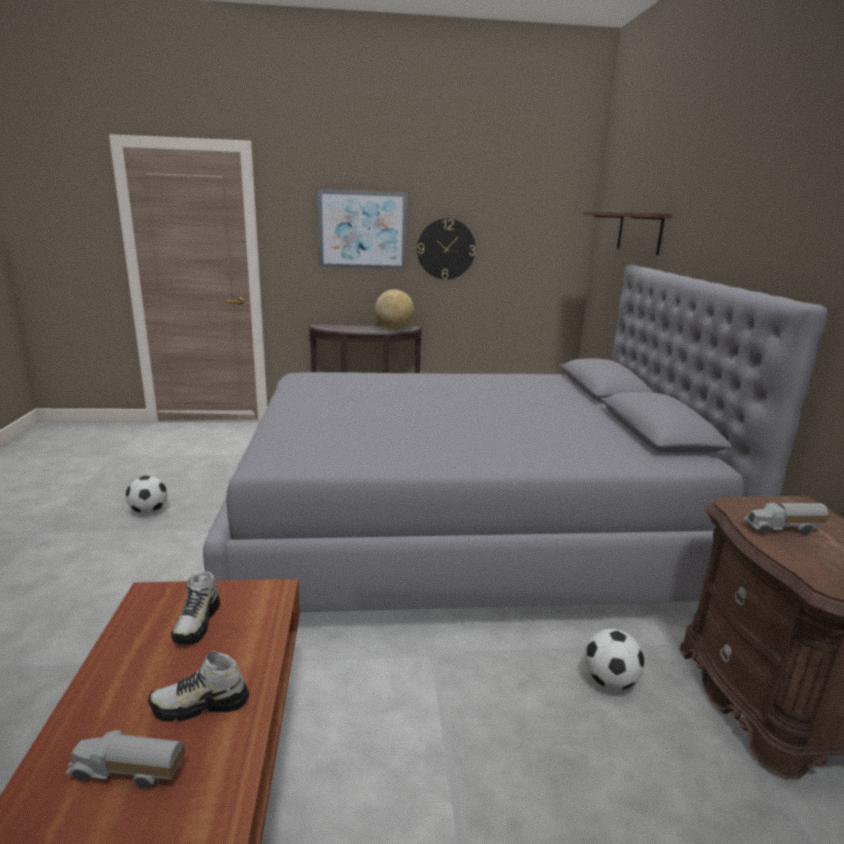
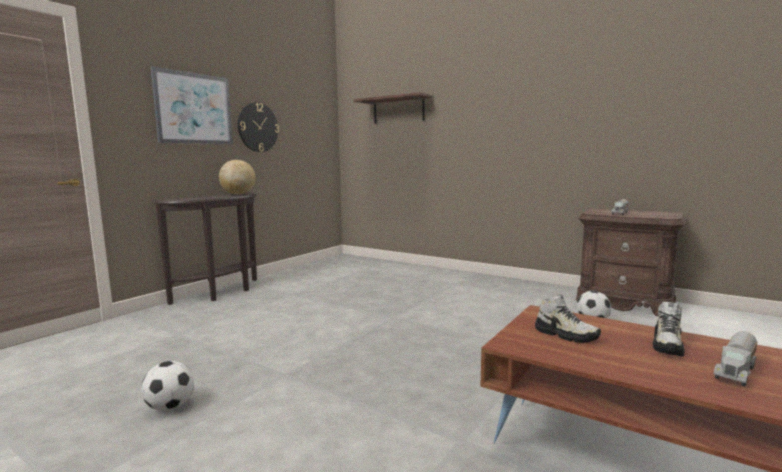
camera: 50 degrees left, 10 degrees down
grey bed [203,264,827,612] -> none

